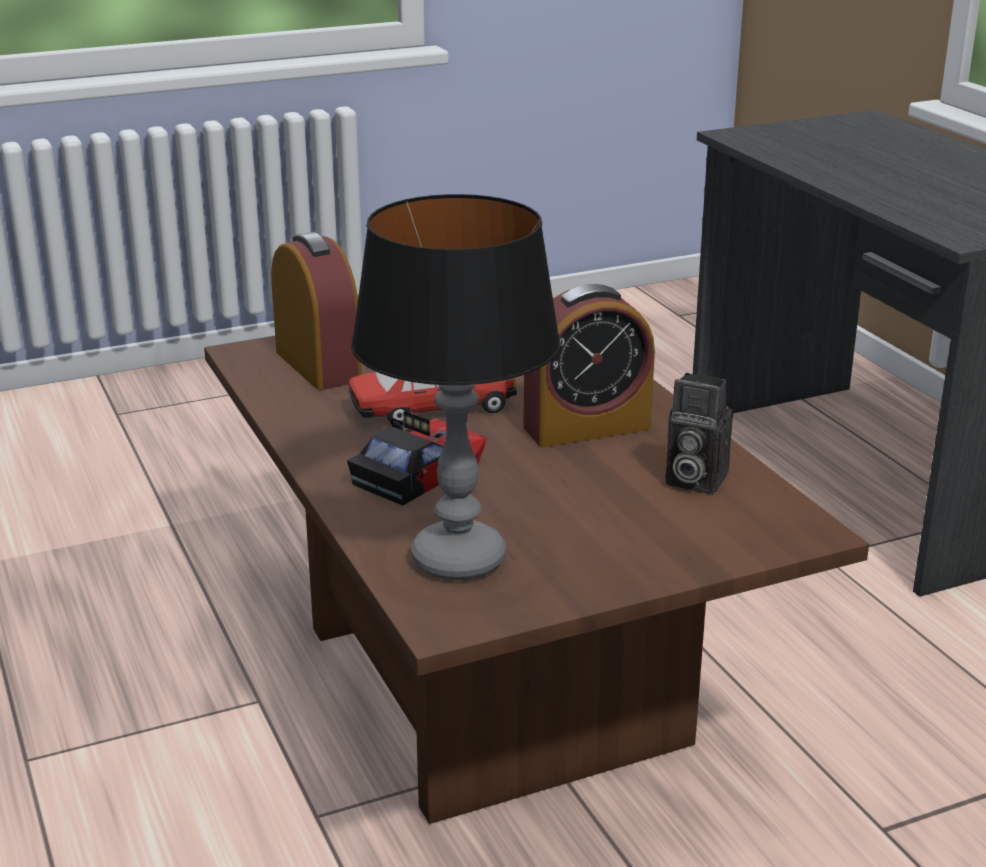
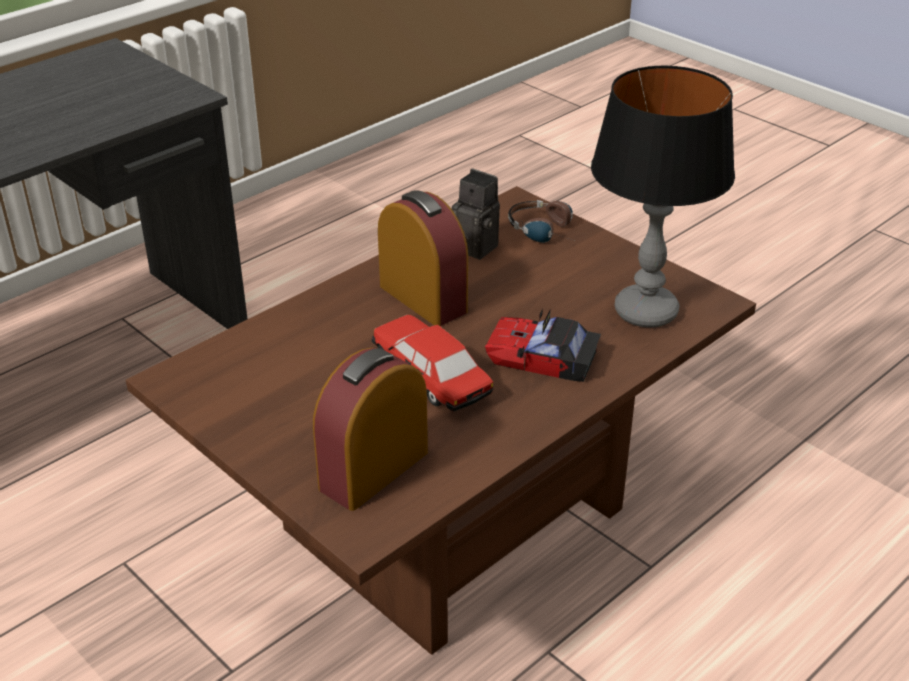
camera: 110 degrees left, 10 degrees up
camera [665,373,733,494] -> camera turned 60 degrees counterclockwise [452,169,500,260]
none -> headphones [508,200,573,243]

